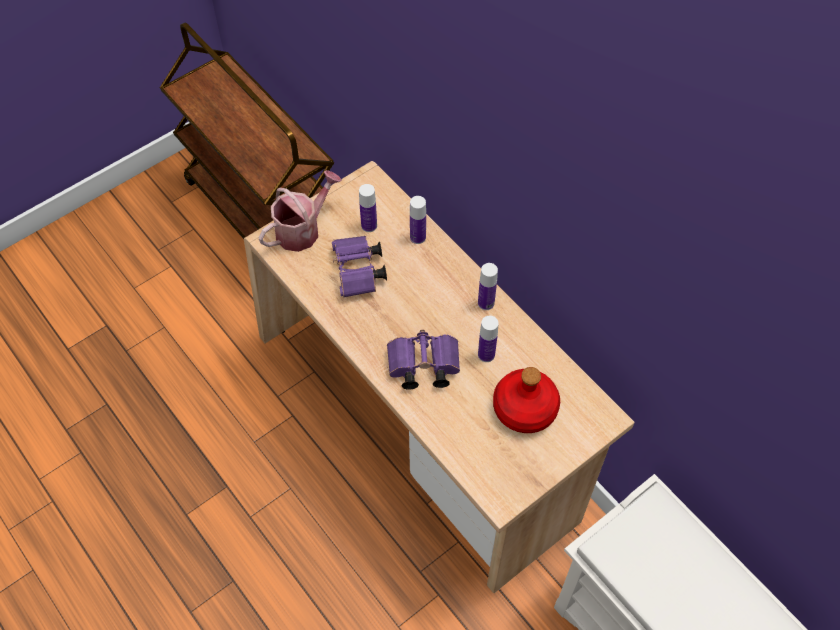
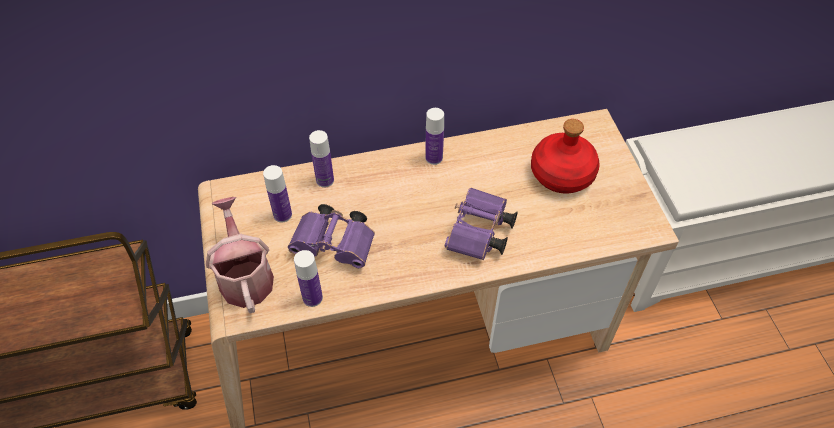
camera: 65 degrees left, 5 degrees down
bottle [478,316,499,362] -> bottle moved to [294,250,323,307]

